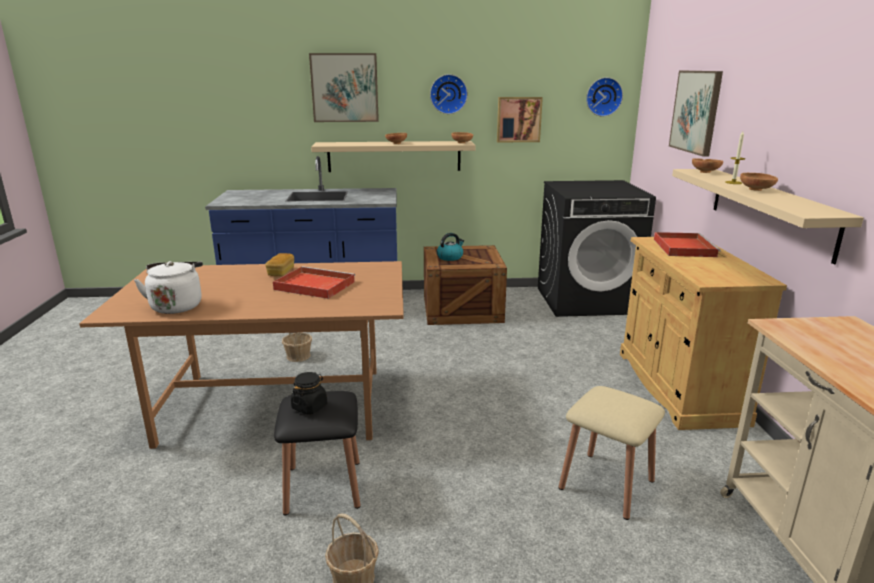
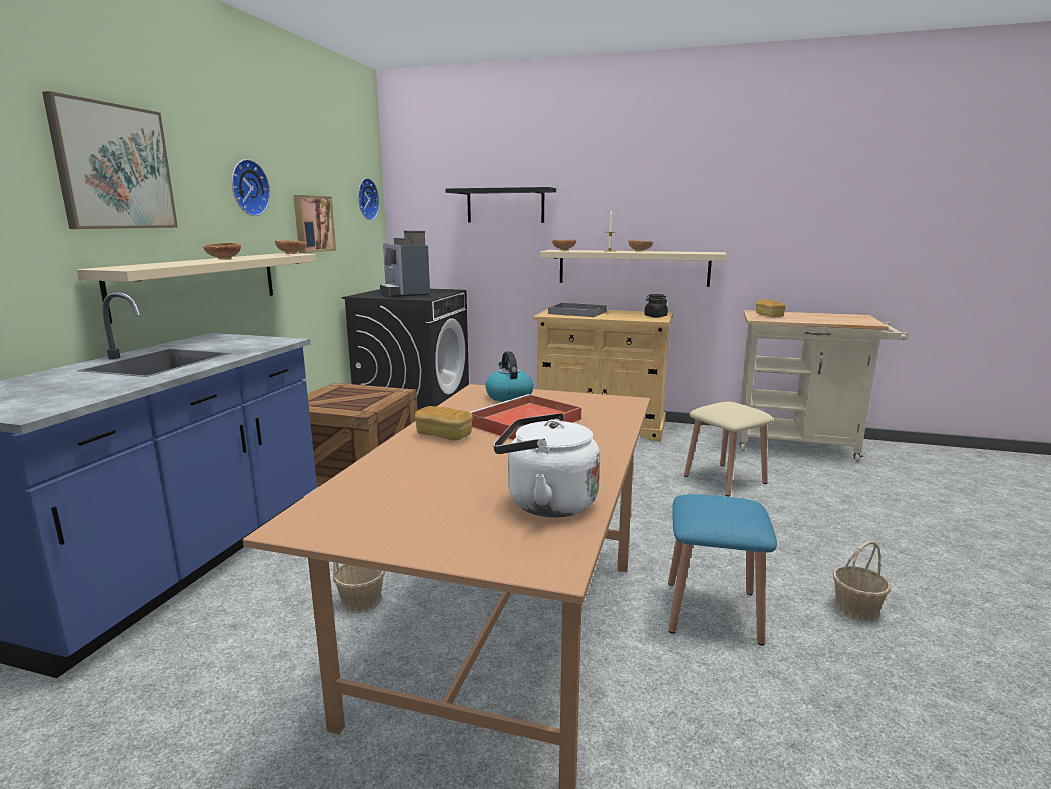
camera: 70 degrees left, 5 degrees down
black stool [274,391,360,515] -> blue stool [668,494,777,646]
black jar [291,372,327,415] -> black jar moved to [644,294,668,317]
kettle [437,233,464,261] -> kettle moved to [485,351,534,402]
red tray [654,232,721,257] -> grey tray [548,303,607,317]
picture [669,71,723,157] -> black shelf [445,187,556,223]
none -> coffee machine [380,230,430,297]
none -> bread [756,299,786,317]

